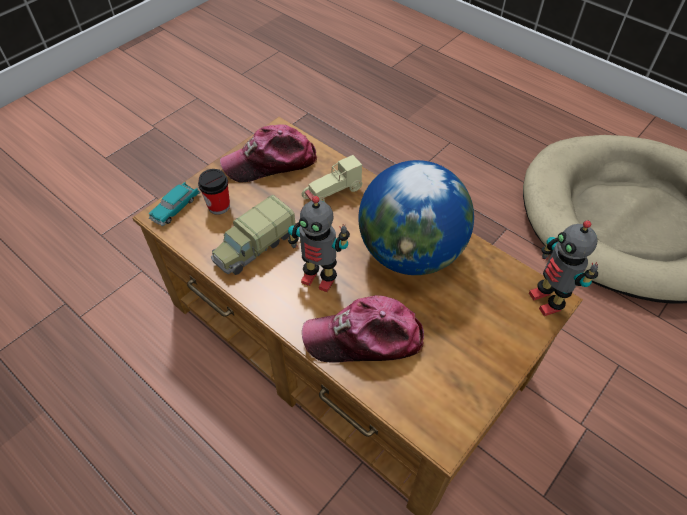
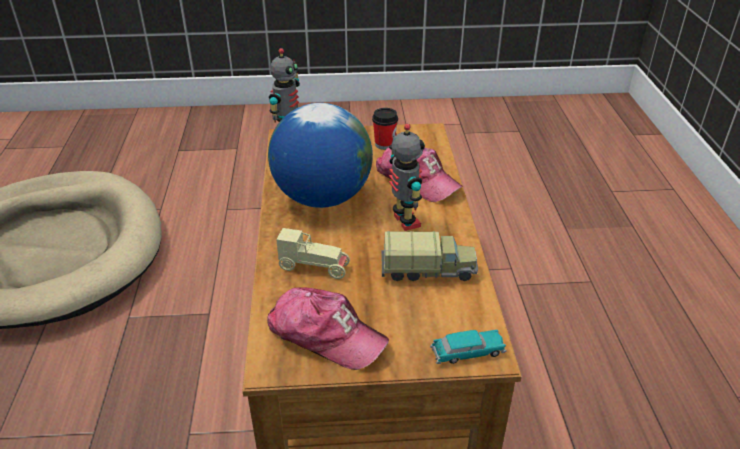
camera: 135 degrees left, 15 degrees down
cup [198,169,230,215] -> cup moved to [372,108,398,150]

